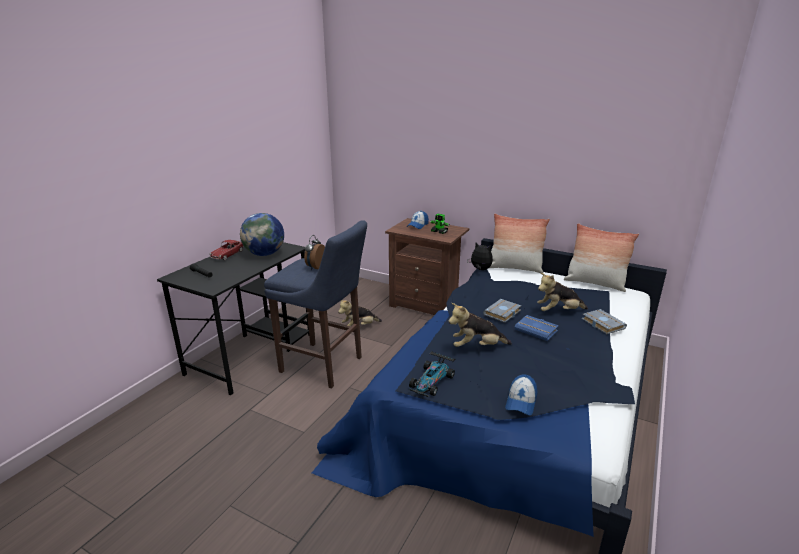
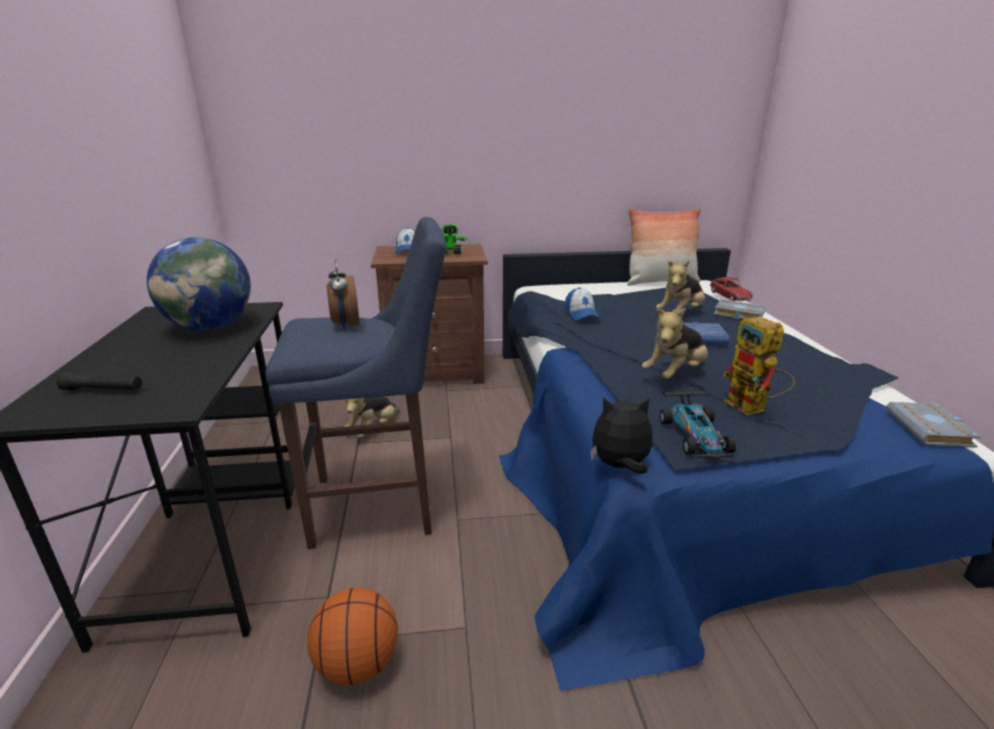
camera: 35 degrees left, 0 degrees up
toy car [209,240,244,260] -> toy car moved to [710,277,754,301]
plush toy [467,242,493,270] -> plush toy moved to [590,397,653,474]
grey book [483,299,521,323] -> grey book moved to [886,402,981,448]
pillow [489,213,550,273] -> none
cap [505,374,537,415] -> cap moved to [565,287,600,320]
none -> basketball [307,588,398,685]
none -> toy robot [723,316,795,416]

